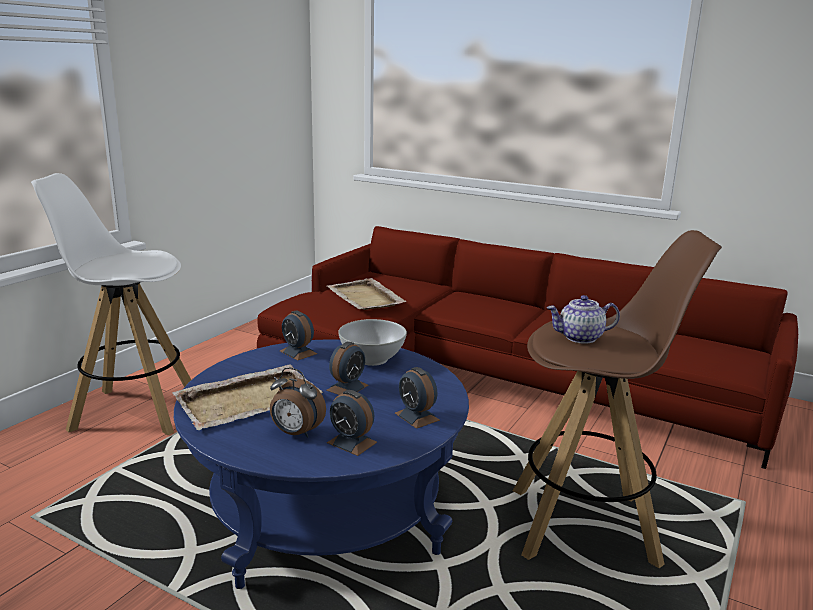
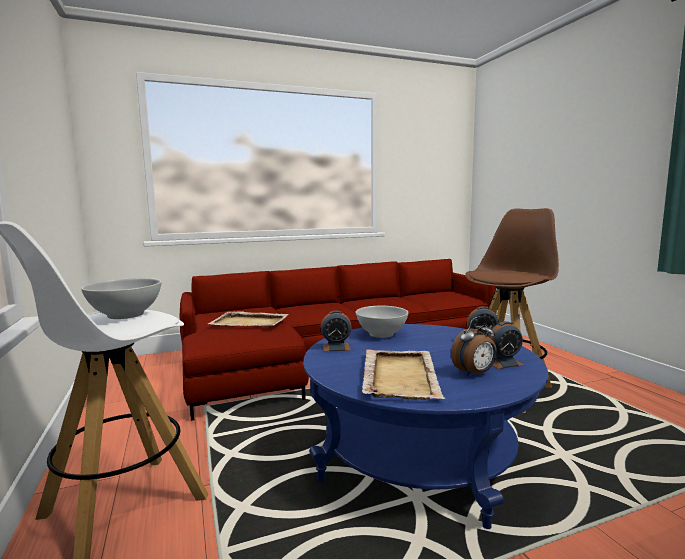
camera: 50 degrees left, 10 degrees down
alarm clock [326,342,368,395] -> none
teapot [547,295,620,344] -> none
none -> white bowl [81,278,162,319]

